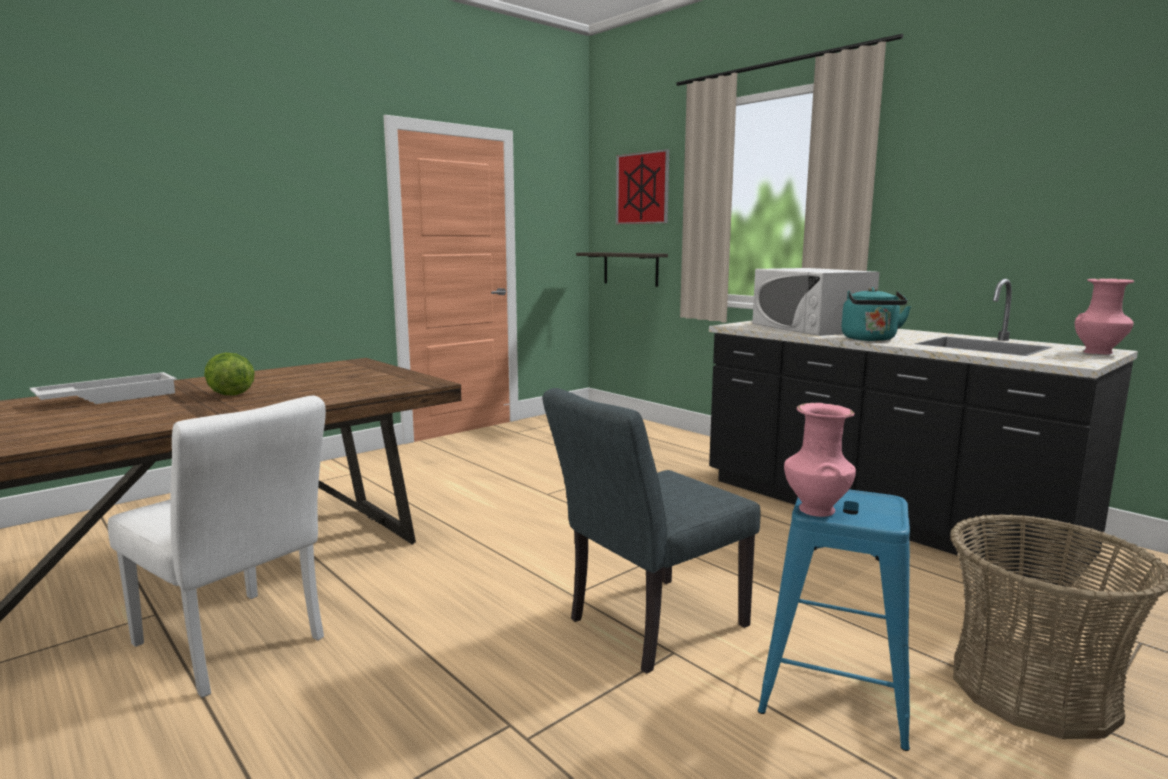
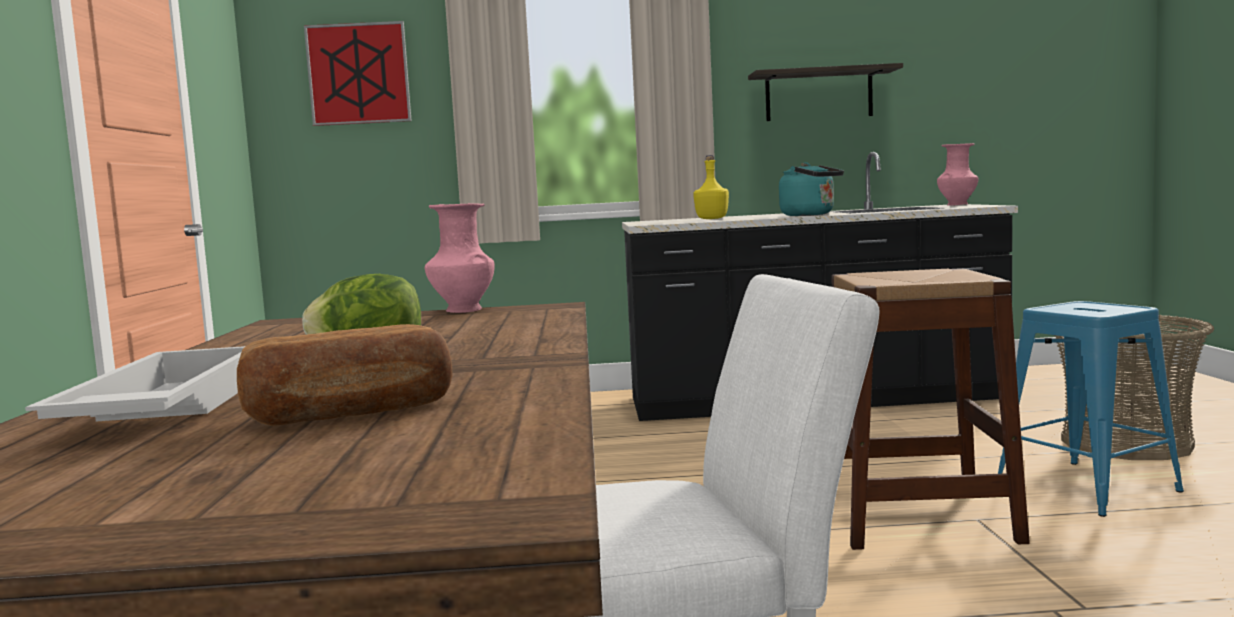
camera: 50 degrees left, 5 degrees down
grey chair [543,388,760,674] -> brown stool [831,268,1030,550]
shelf [576,252,668,287] -> shelf moved to [748,63,903,121]
white microwave [752,268,880,336] -> yellow bottle [693,155,729,219]
pink vase [784,403,856,517] -> pink vase moved to [425,203,495,313]
none -> bread [237,324,453,426]

